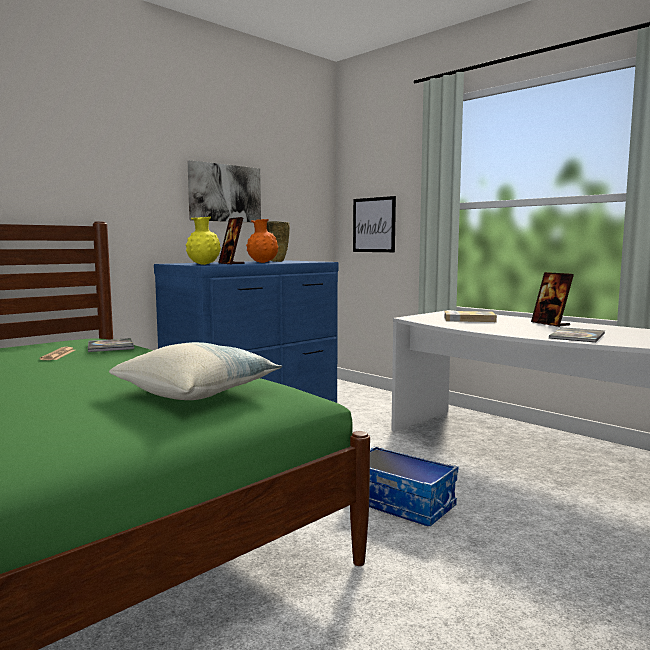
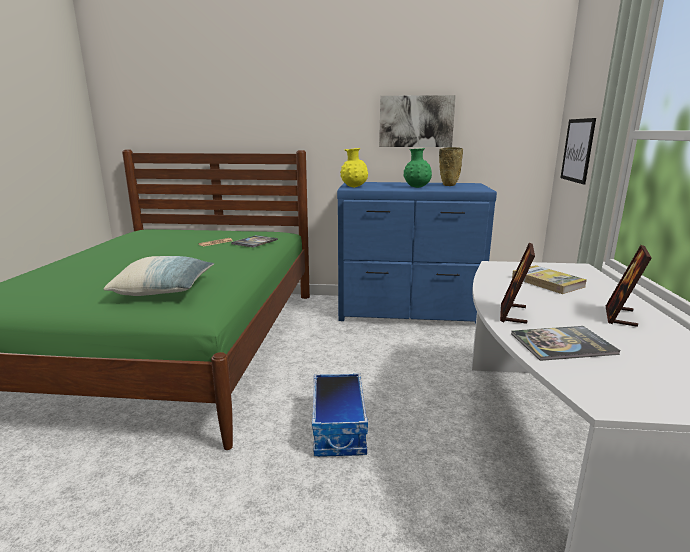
camera: 50 degrees right, 10 degrees up
picture frame [218,217,245,264] -> picture frame moved to [500,243,535,324]
orange vase [246,219,278,263] -> green vase [403,148,432,188]

